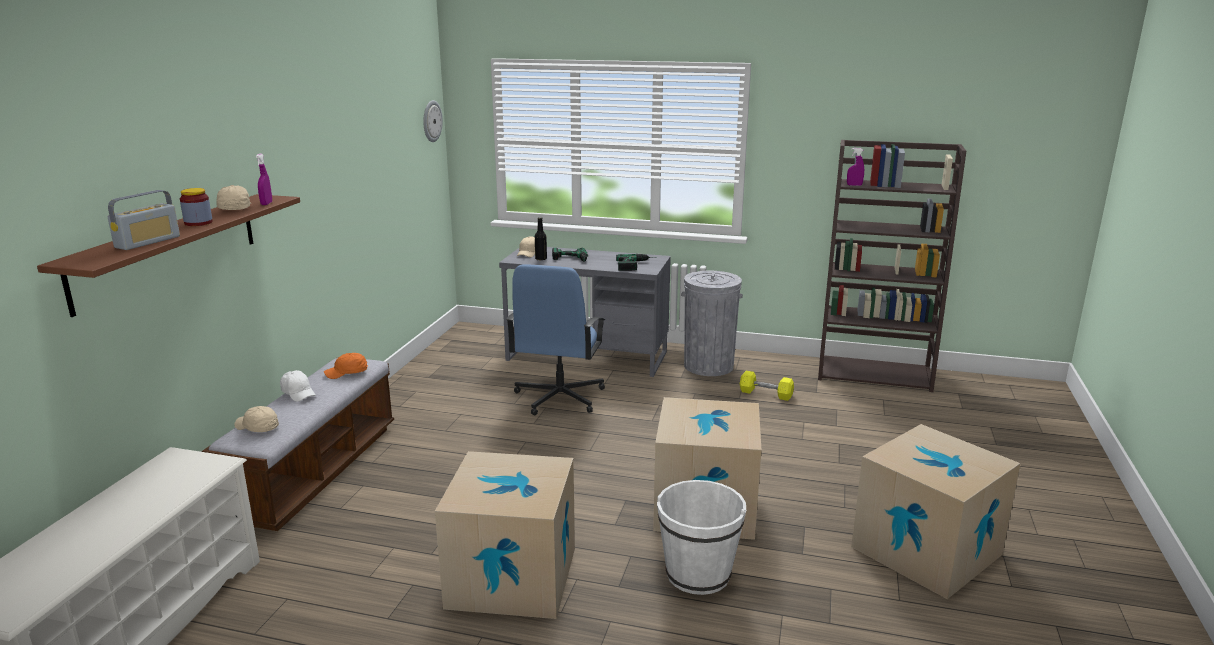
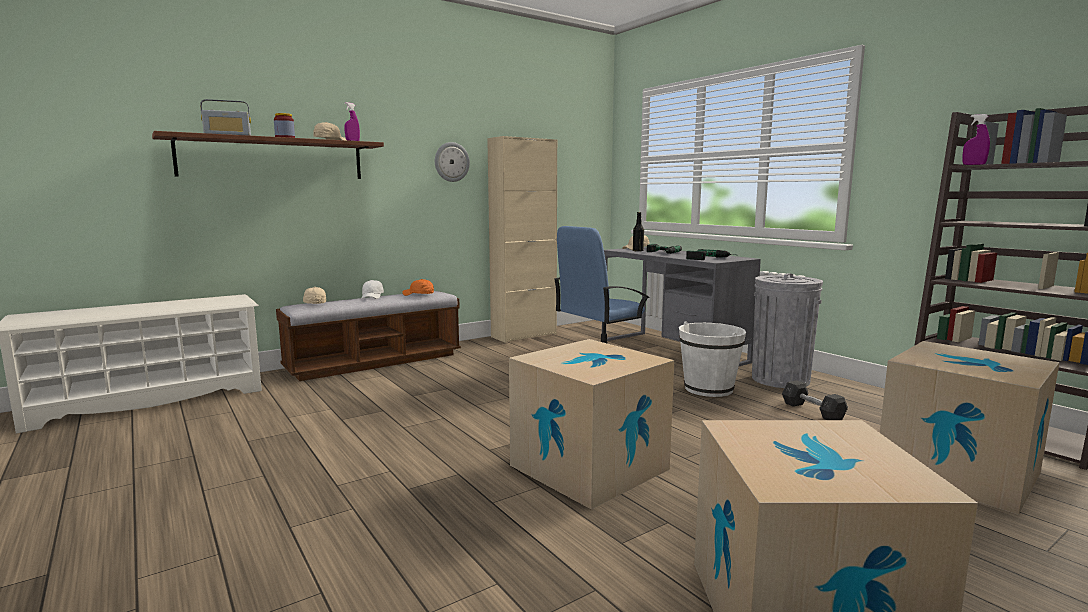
camera: 40 degrees right, 10 degrees down
wall clock [423,100,443,142] -> wall clock moved to [435,142,470,182]
cardboard box [435,451,575,619] -> cardboard box moved to [880,341,1060,515]
white bucket [657,480,746,595] -> white bucket moved to [679,321,746,397]
yellow dumbbell [740,371,794,401] -> grey dumbbell [782,380,848,420]
none -> beige cabinet [487,136,557,343]

